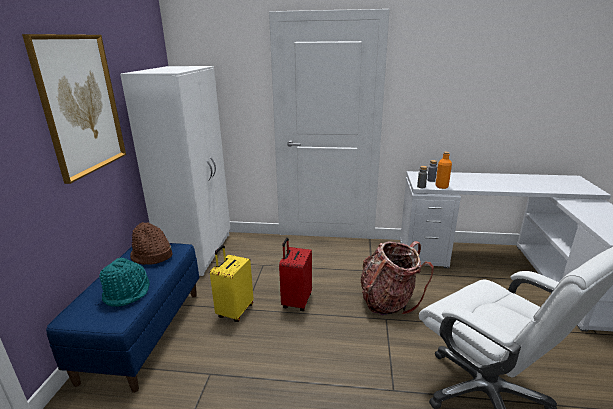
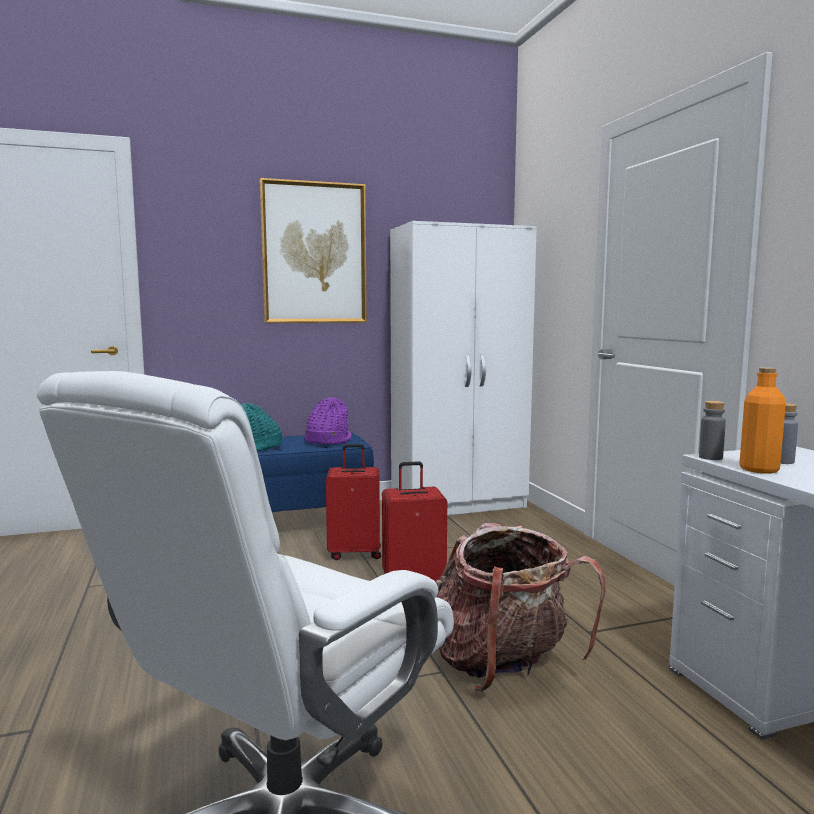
camera: 65 degrees right, 15 degrees down
brown hat [130,222,173,265] -> purple hat [304,397,352,444]
yellow suitcase [210,245,253,322] -> red suitcase [326,444,381,560]

